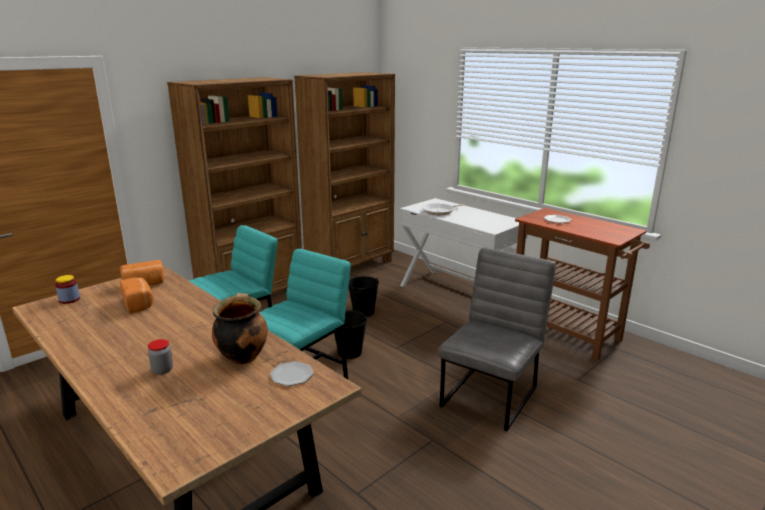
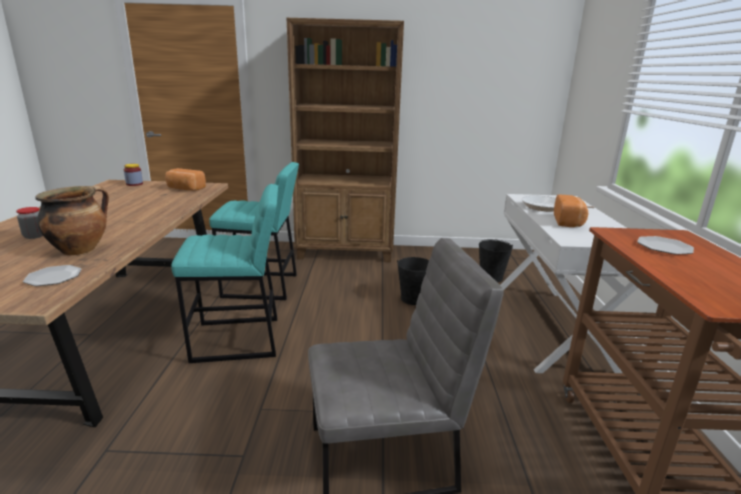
camera: 45 degrees right, 0 degrees up
bread [120,277,154,313] -> bread moved to [554,195,588,227]
brown bookcase [294,72,395,267] -> none
black bucket [334,310,367,359] -> black bucket moved to [479,239,513,282]

